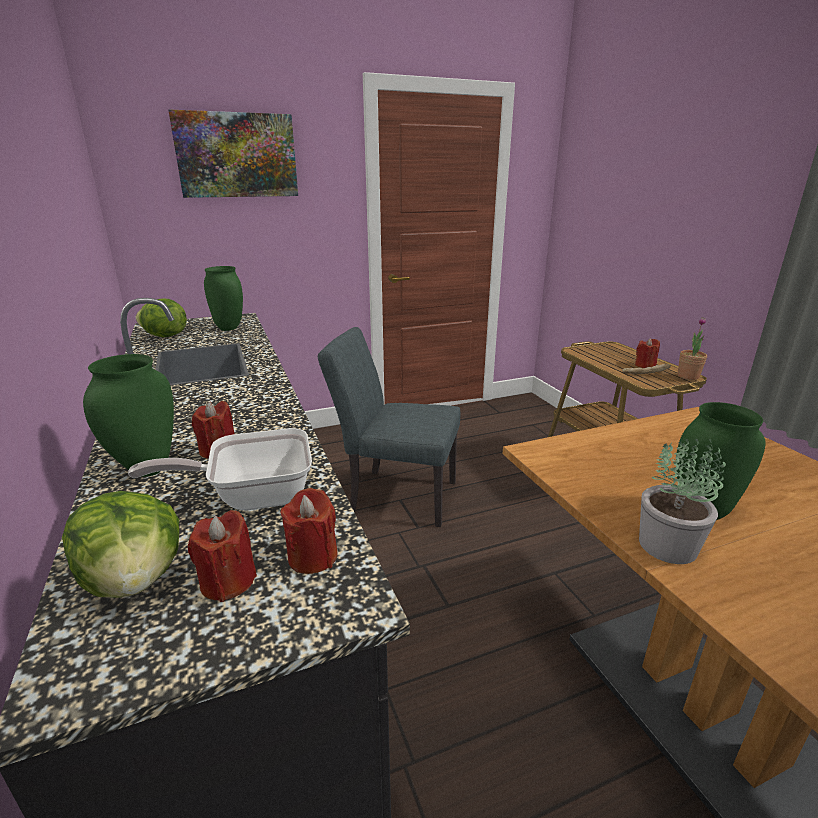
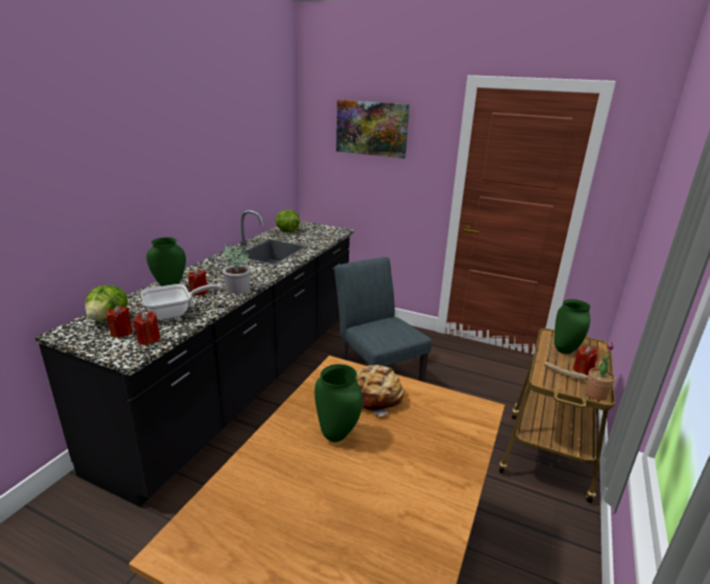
camera: 45 degrees right, 0 degrees up
frying pan [128,428,312,511] -> frying pan turned 120 degrees clockwise [140,284,220,320]
green vase [204,266,243,331] -> green vase moved to [554,299,591,354]
potted plant [639,439,726,564] -> potted plant moved to [222,242,251,294]
none -> bread [356,365,405,417]

